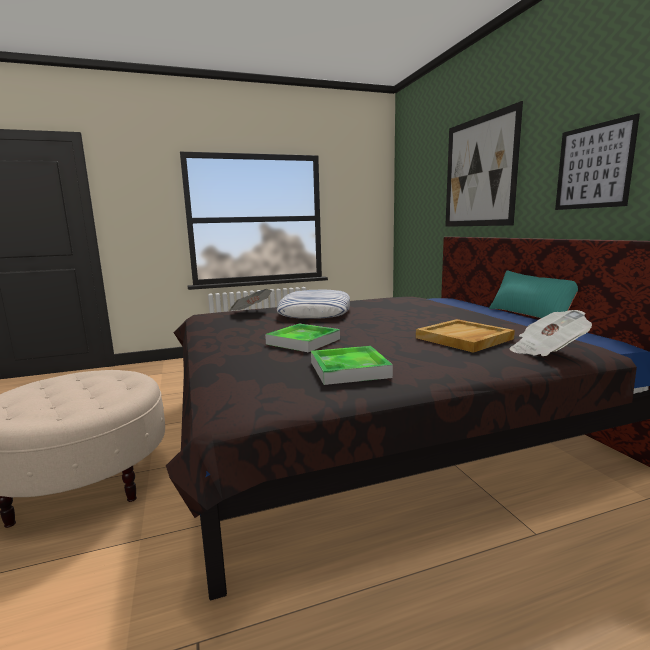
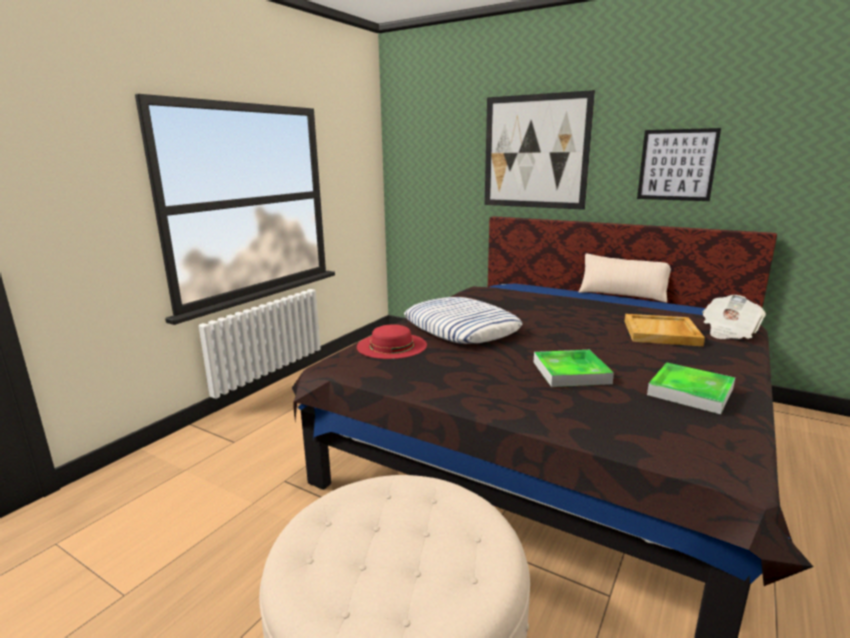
camera: 40 degrees left, 5 degrees up
newspaper [230,289,272,311] -> red hat [357,324,427,359]
turquoise pillow [489,270,578,318] -> beige pillow [579,254,671,303]

